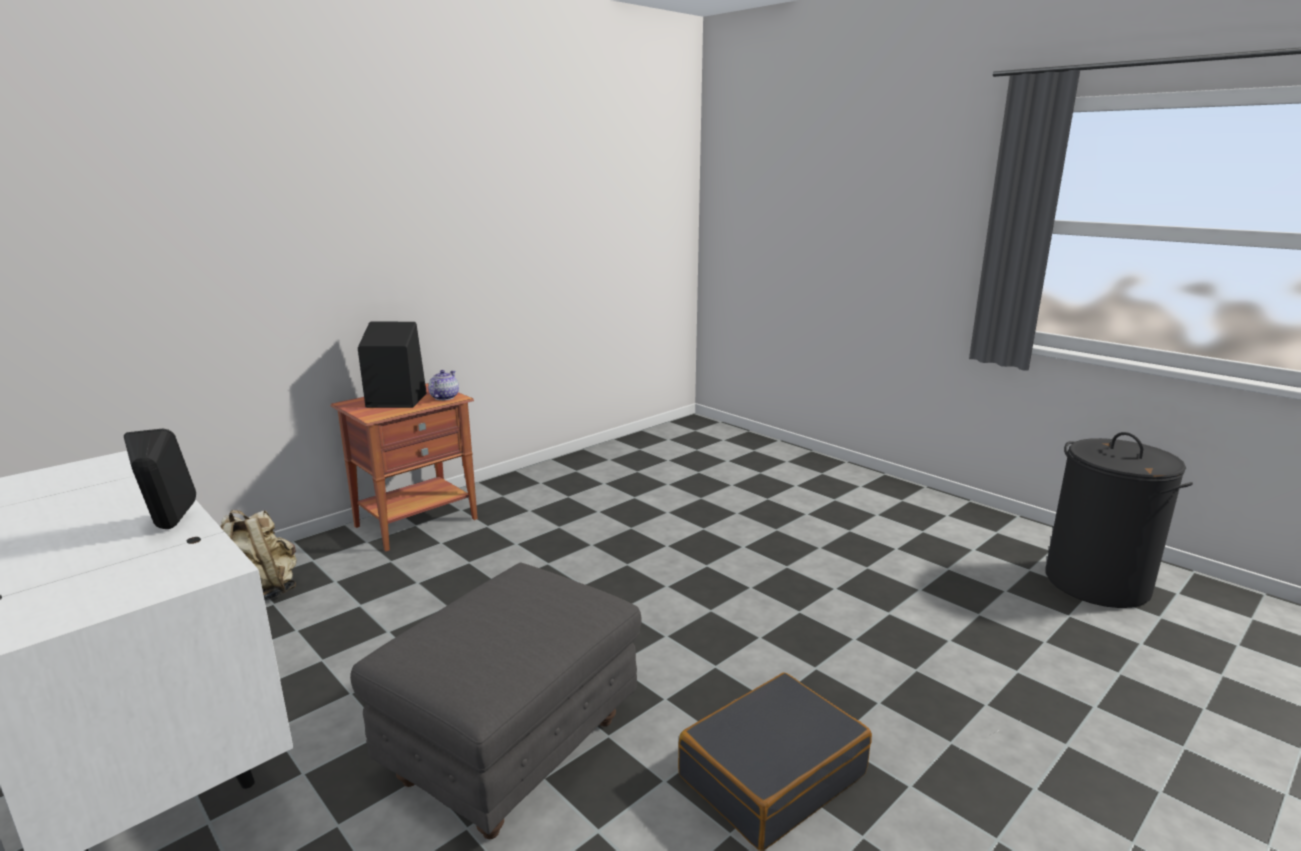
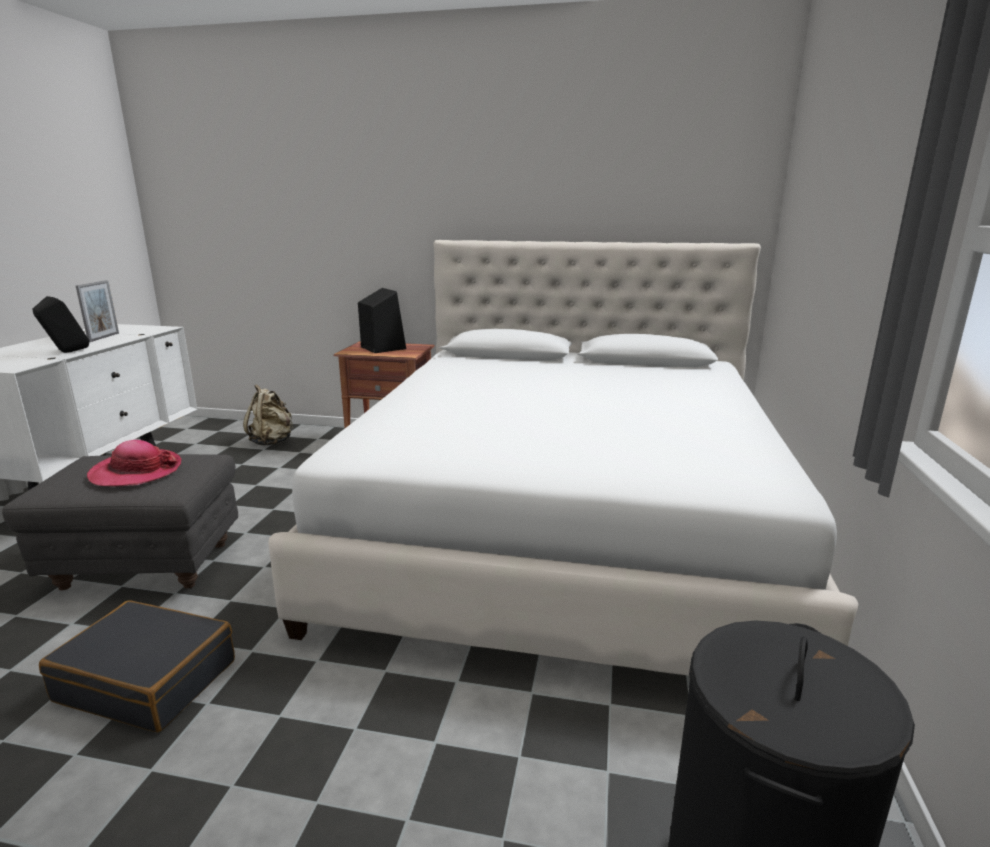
camera: 55 degrees right, 0 degrees up
teapot [428,370,459,400] -> none
none -> picture frame [76,280,119,342]
none -> hat [87,440,181,487]
none -> white bed [268,240,858,676]

